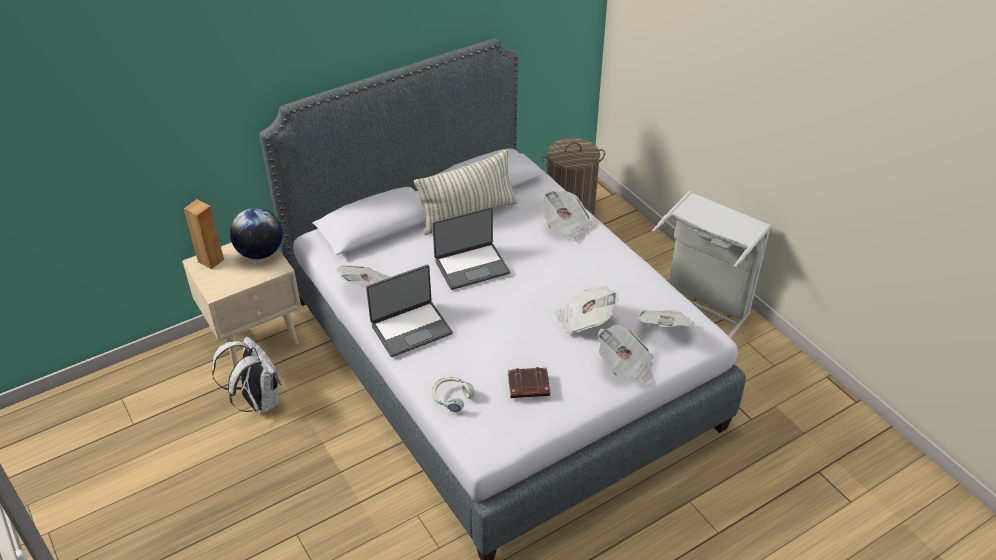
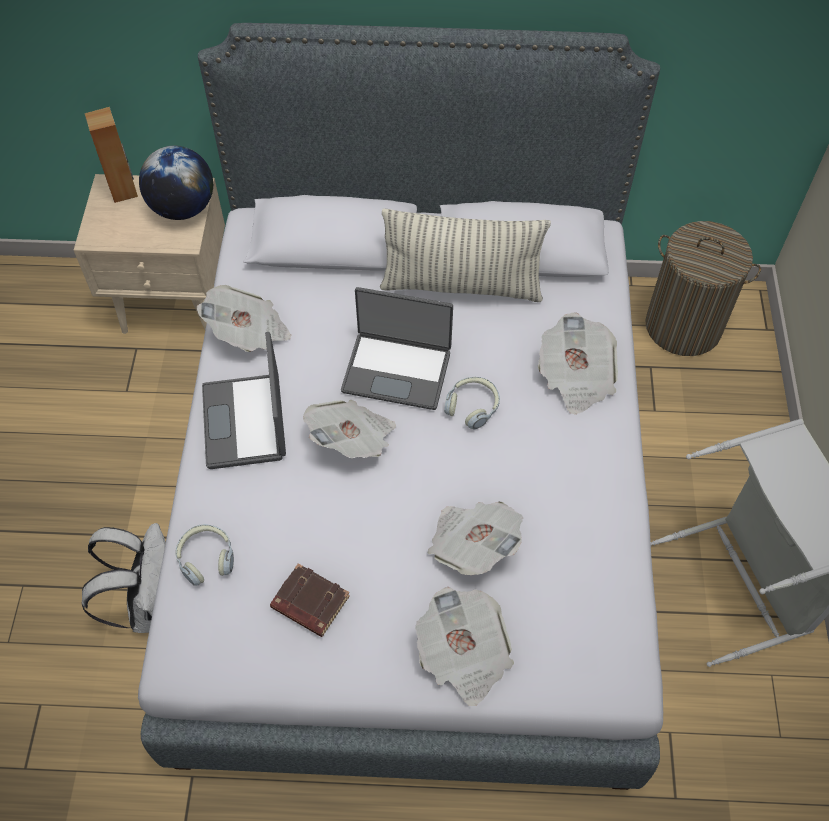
camera: 35 degrees right, 15 degrees up
white backpack [212,336,281,415] -> white backpack moved to [82,523,166,633]
laptop [366,264,453,357] -> laptop turned 75 degrees clockwise [202,332,286,469]
newspaper [637,310,695,327] -> newspaper moved to [303,400,396,458]
none -> headphones [444,377,500,429]

